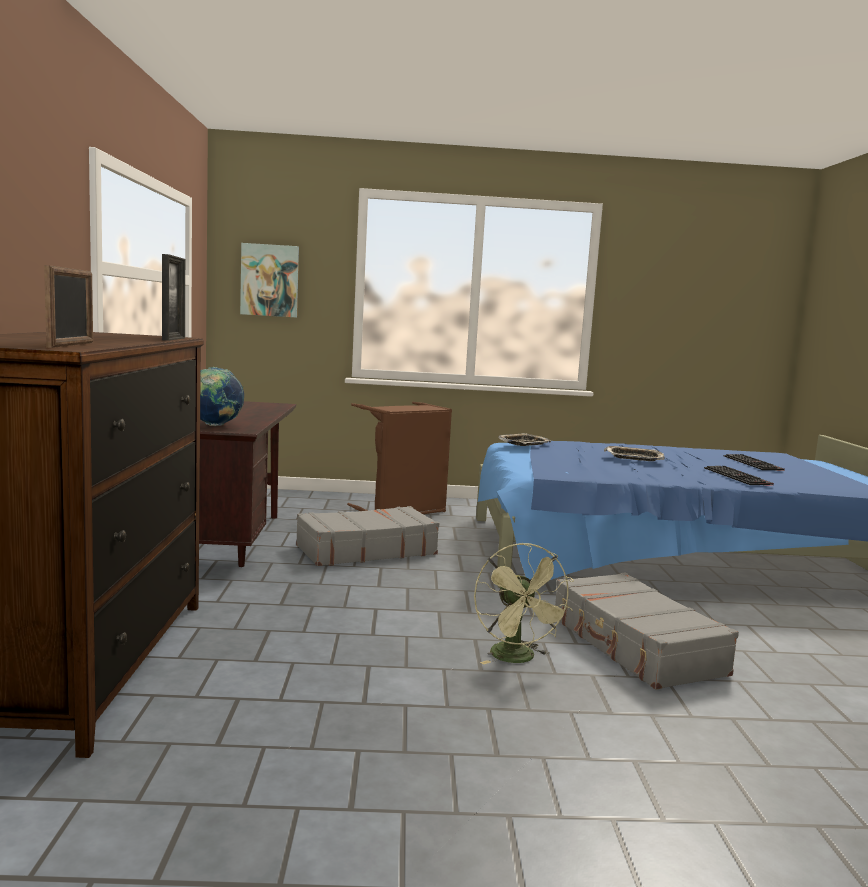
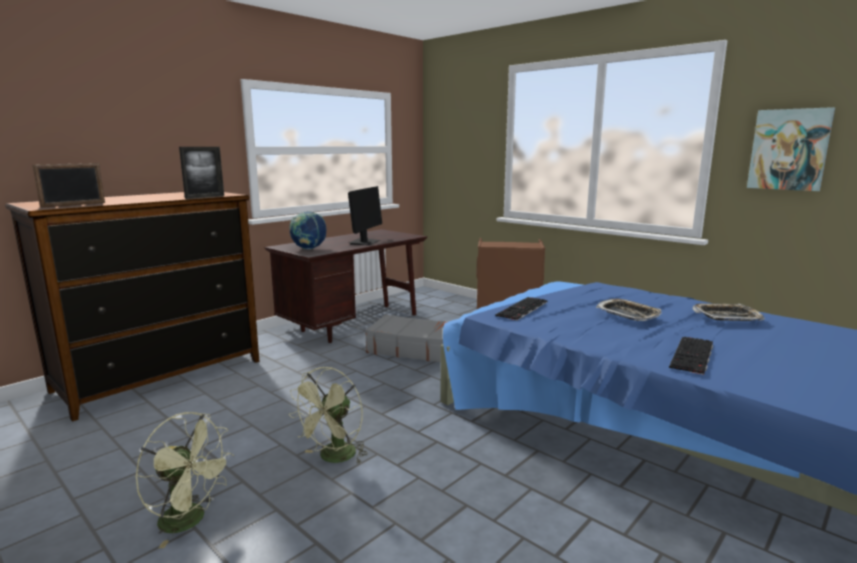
camera: 45 degrees right, 5 degrees up
picture [240,243,299,317] -> picture moved to [747,107,835,191]
tray [498,433,551,446] -> tray moved to [693,303,765,321]
grey suitcase [555,573,739,690] -> none
keyboard [724,454,785,471] -> keyboard moved to [495,297,547,320]
none -> green fan [135,412,234,548]
none -> monitor [348,186,382,245]

